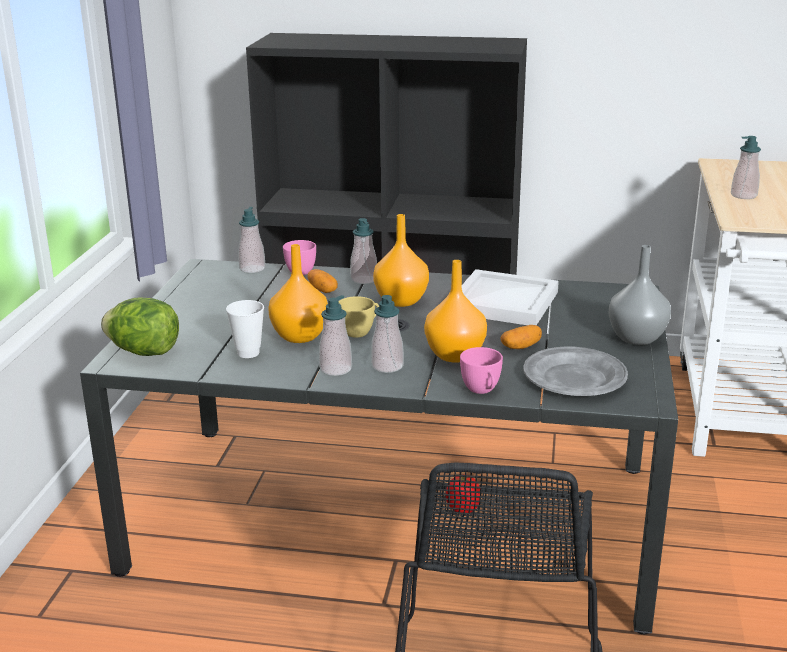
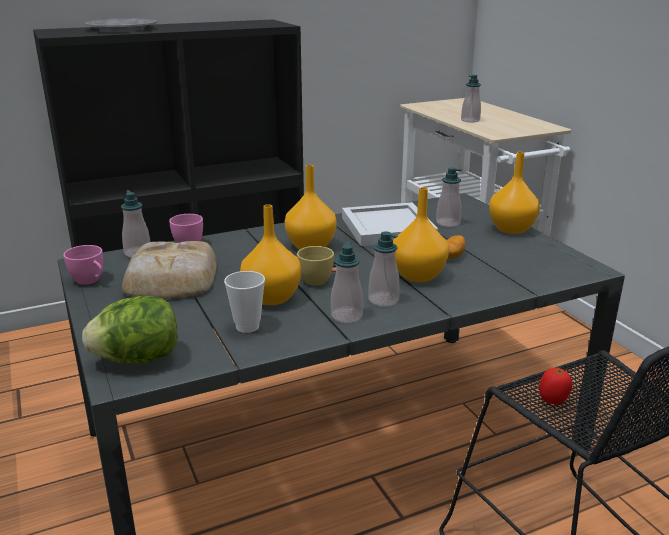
camera: 35 degrees left, 0 degrees up
potato [308,269,338,293] -> none
soap dispenser [350,218,377,284] -> soap dispenser moved to [436,167,462,227]
pink cup [460,347,503,394] -> pink cup moved to [63,245,103,285]
grey plate [523,346,628,396] -> grey plate moved to [85,18,157,31]
grey vase [609,245,671,345] -> orange vase [489,152,540,234]
none -> bread [122,241,217,299]

